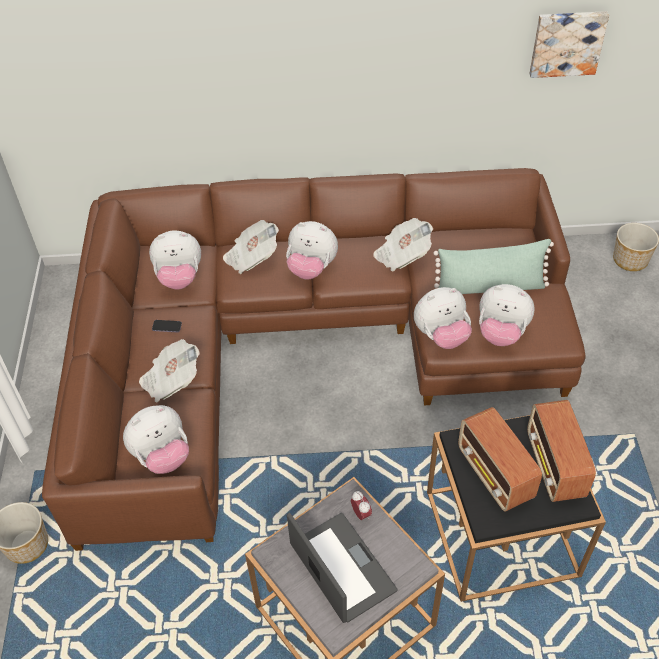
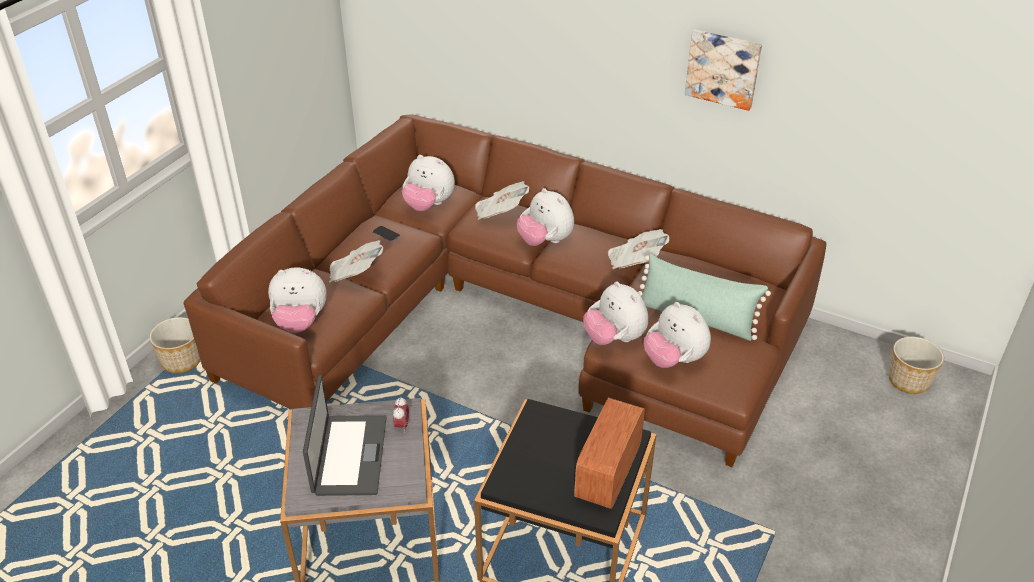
camera: 30 degrees right, 10 degrees down
plush toy [414,287,472,349] -> plush toy turned 45 degrees clockwise [583,282,648,345]
radio [458,407,542,512] -> none
picture [529,11,609,78] -> picture moved to [685,30,762,111]

